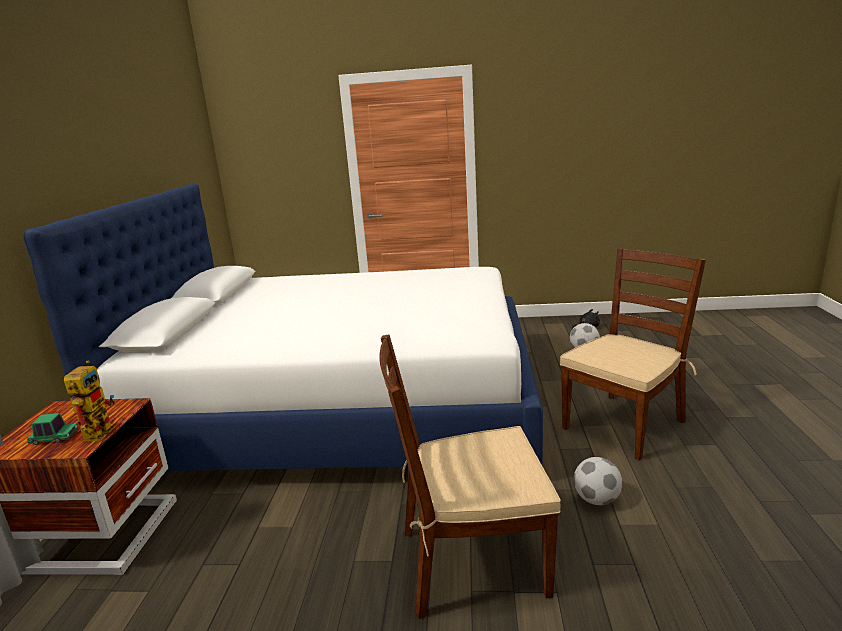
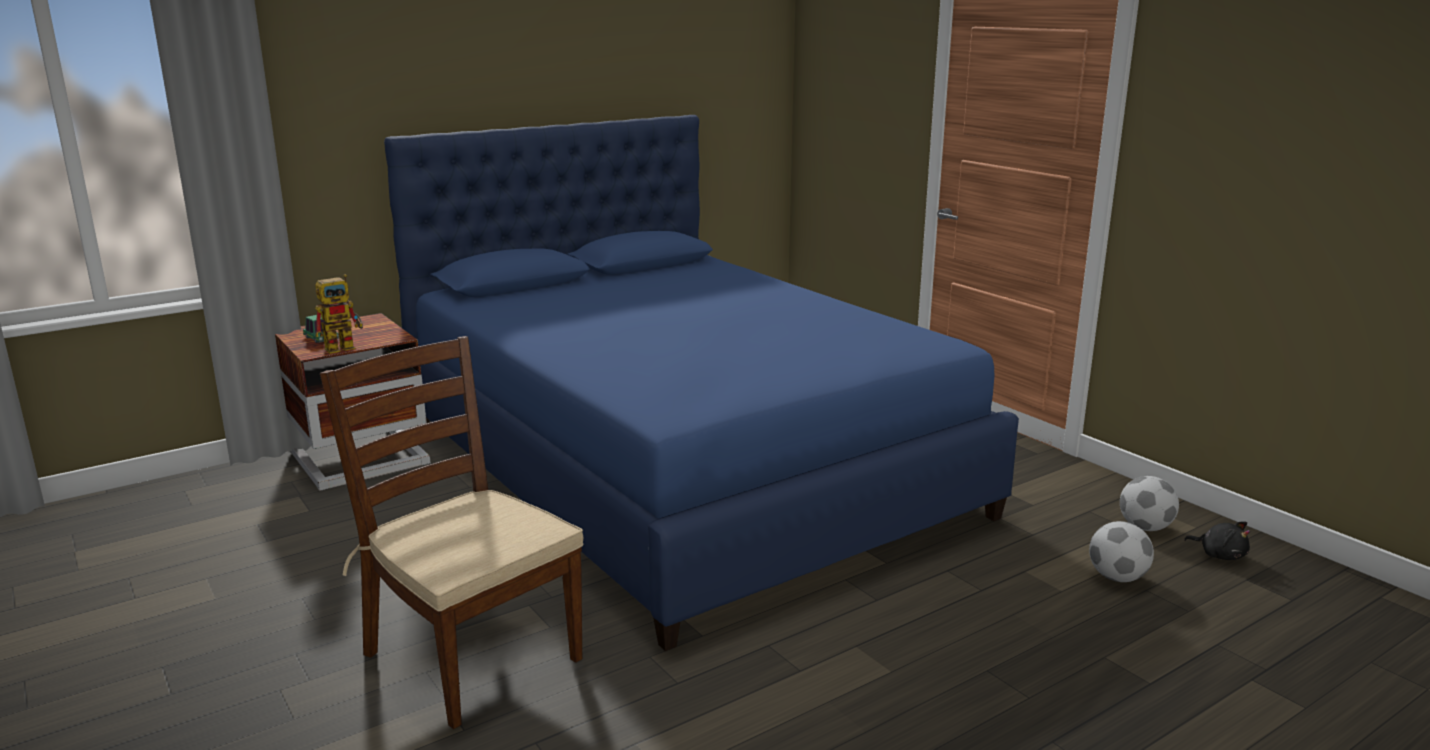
camera: 50 degrees right, 0 degrees up
white bed [23,184,543,471] -> blue bed [384,115,1019,651]
brown chair [560,248,706,461] -> none
football [574,457,622,505] -> football moved to [1120,476,1179,531]

